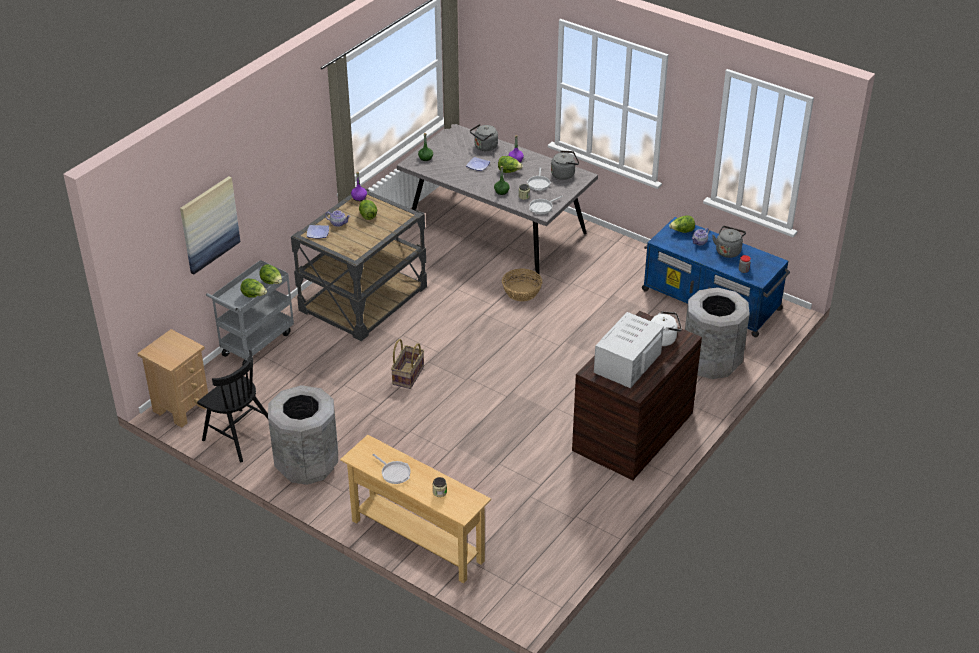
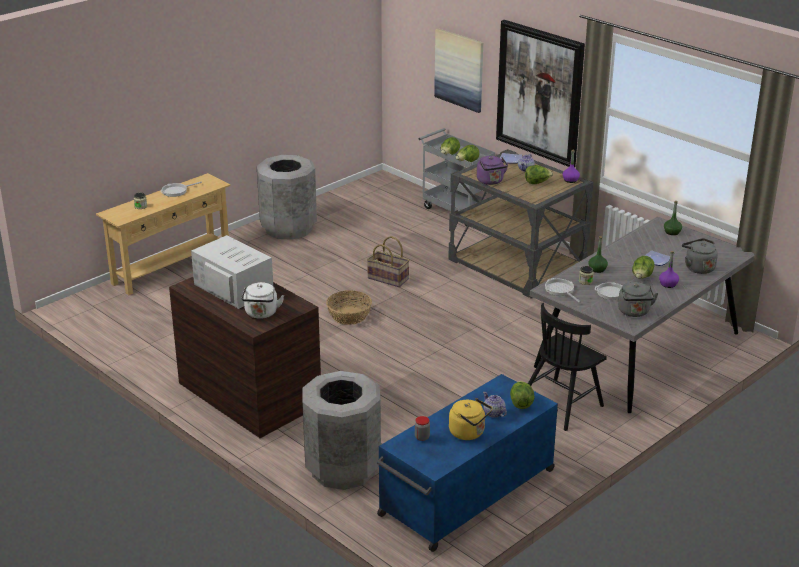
camera: 100 degrees right, 10 degrees down
beige nightstand [137,329,208,428] -> none
black chair [197,350,268,462] -> black chair moved to [528,303,607,431]
basket [502,269,542,301] -> basket moved to [326,290,372,325]
grey kettle [712,226,746,258] -> yellow kettle [449,398,493,440]
none -> purple kettle [477,156,508,185]
none -> picture [496,20,585,167]

